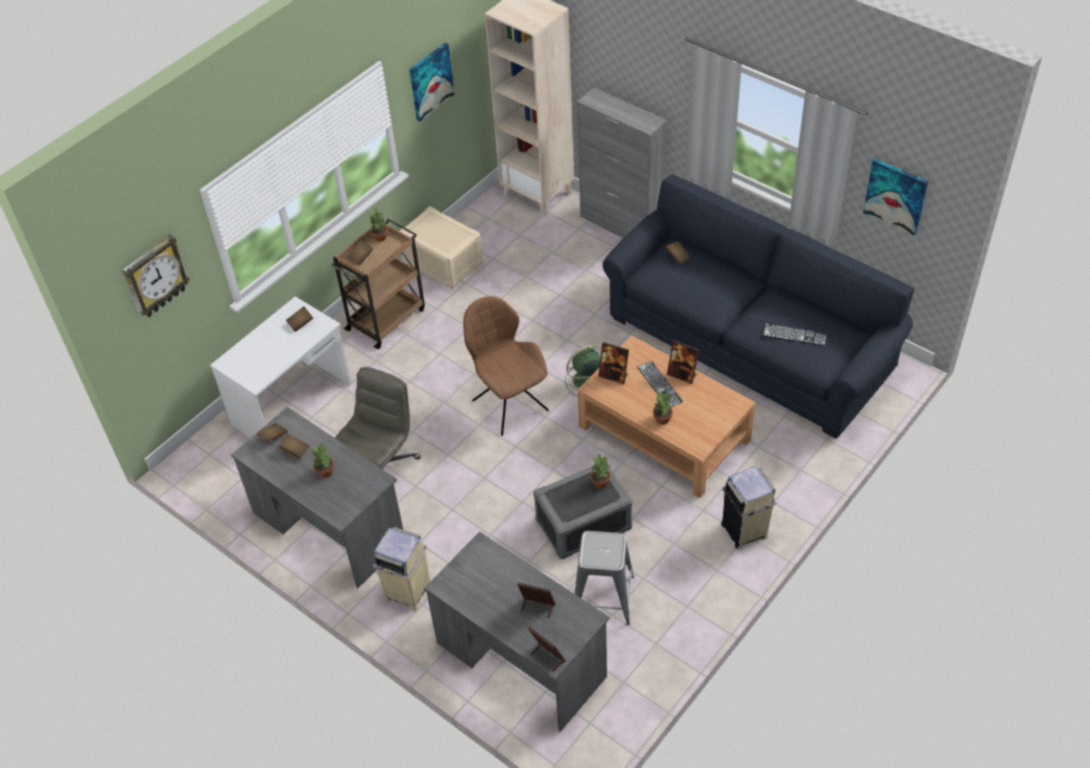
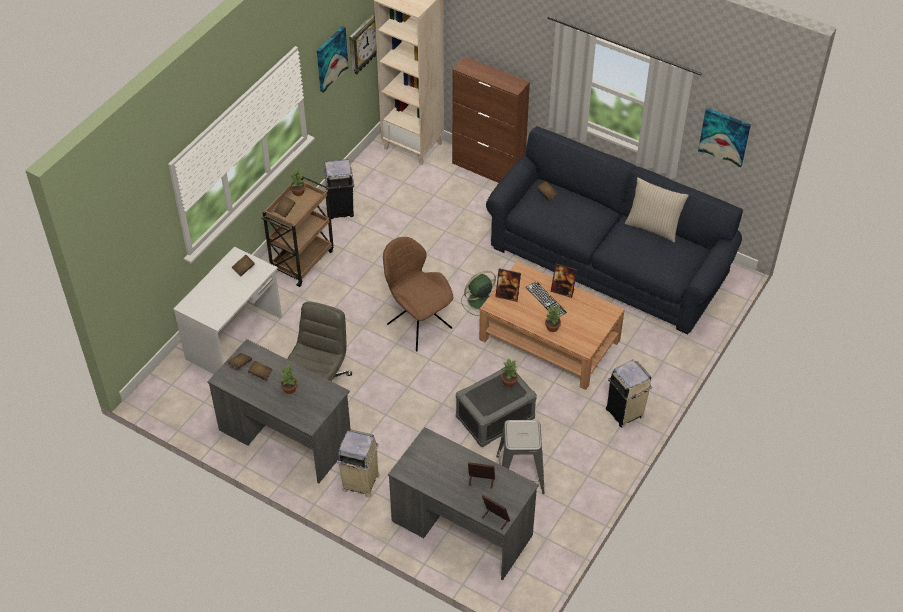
camera: 10 degrees left, 0 degrees up
wall clock [122,234,190,317] -> wall clock moved to [349,13,377,74]
beige storage box [400,206,483,289] -> beige trash can [324,159,354,219]
grey cabinet [577,88,667,238] -> brown cabinet [452,57,530,183]
keyboard [763,324,827,346] -> none
none -> beige pillow [625,177,689,243]

